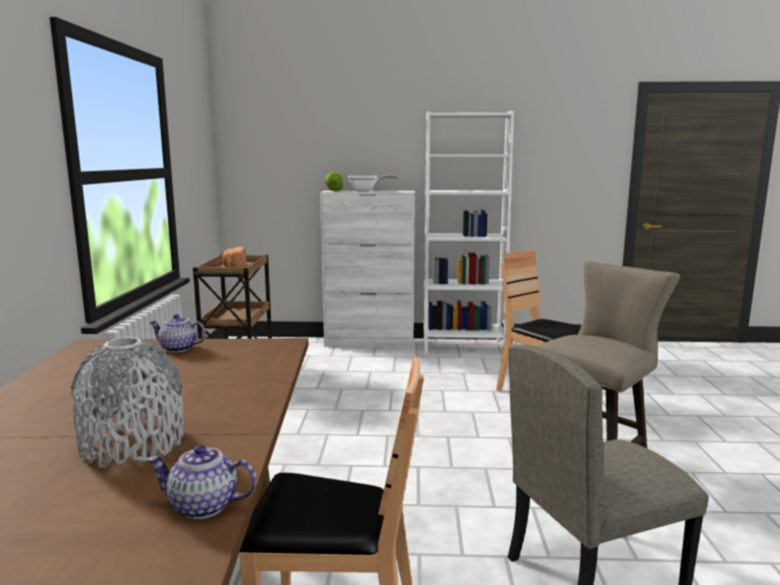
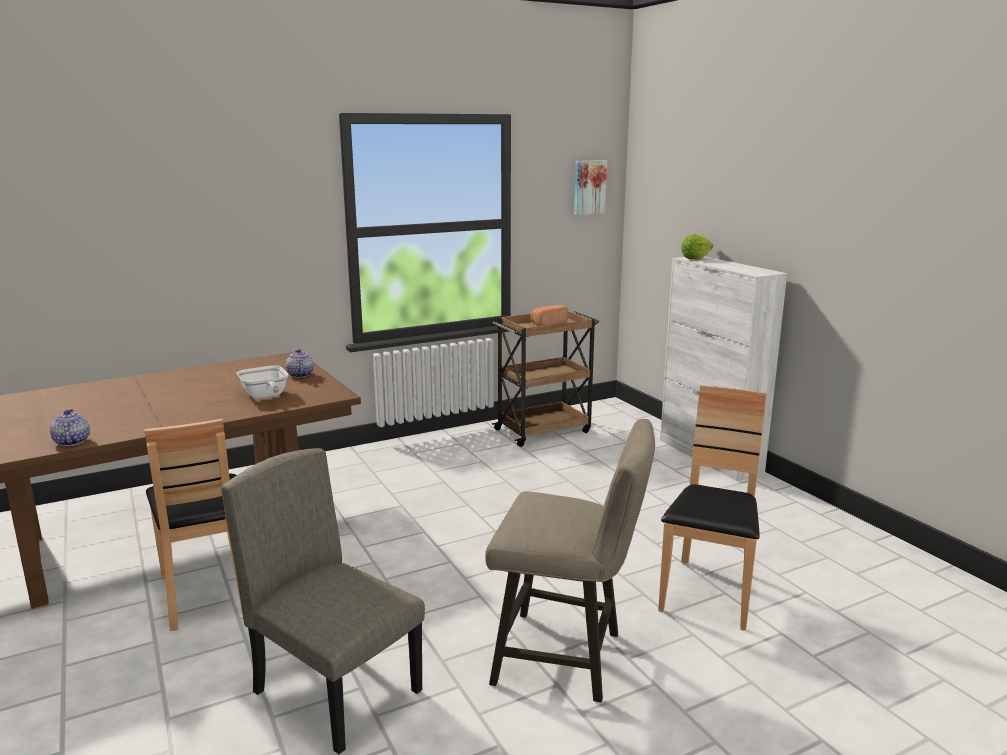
camera: 60 degrees right, 5 degrees up
grey vase [70,337,184,467] -> none
frying pan [348,175,398,191] -> frying pan moved to [236,365,289,399]
white bookcase [423,111,514,355] -> none
none -> picture [574,160,607,215]

